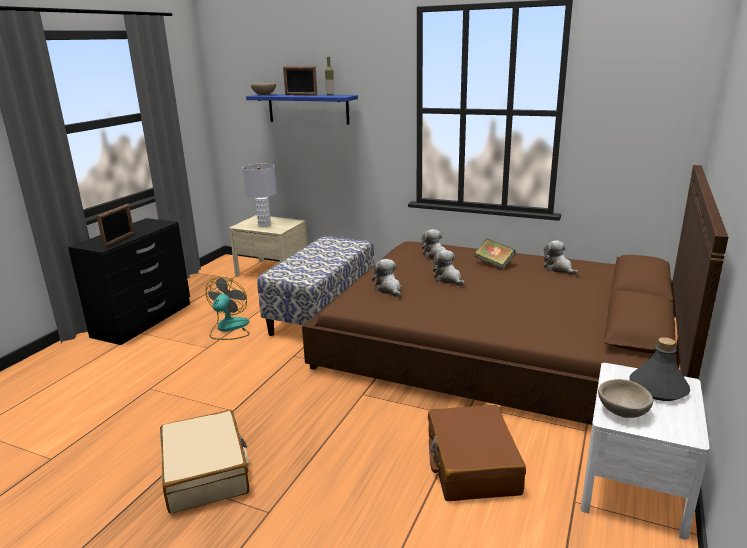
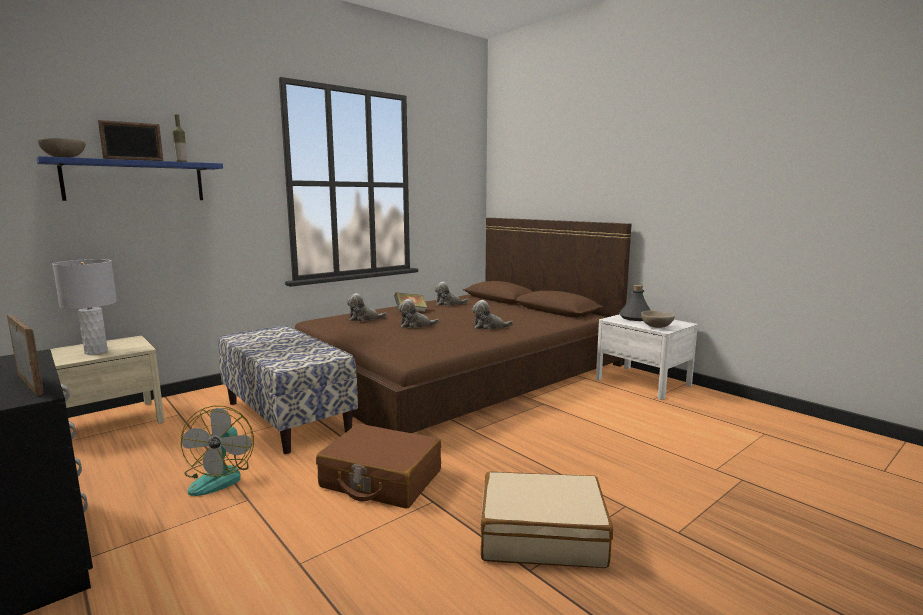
camera: 65 degrees left, 10 degrees down
fan [206,277,250,340] -> fan turned 135 degrees counterclockwise [181,406,254,496]
plush toy [372,259,401,297] -> plush toy moved to [472,300,513,330]
brown suitcase [428,405,526,501] -> brown suitcase moved to [316,424,441,509]

